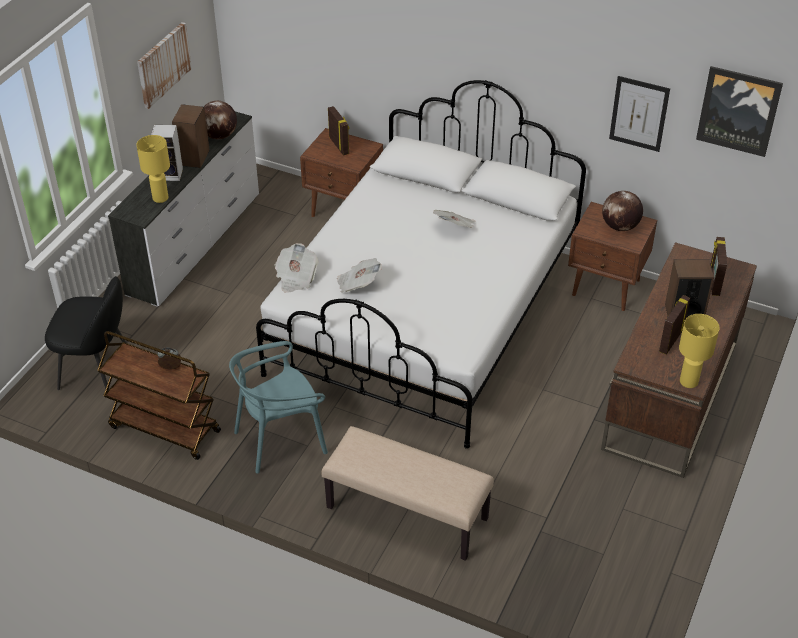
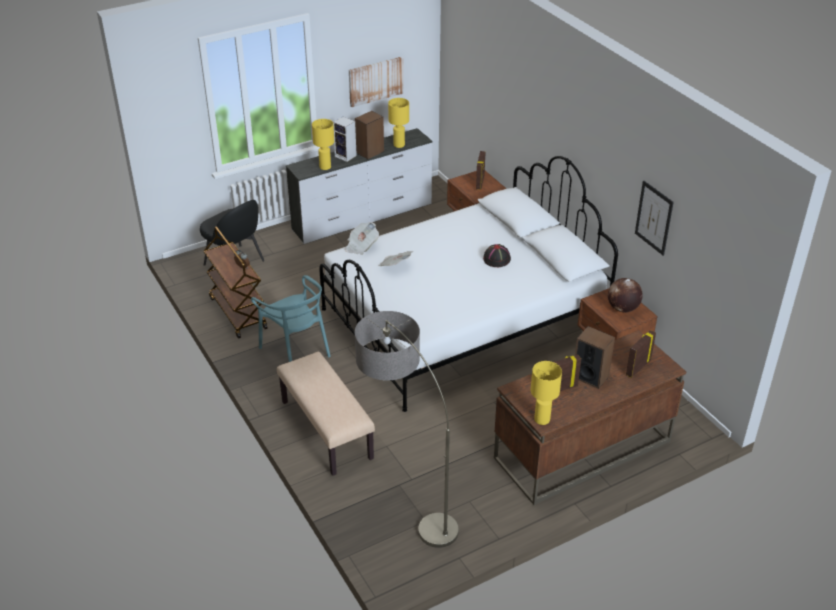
camera: 35 degrees right, 5 degrees down
globe [204,101,237,139] -> yellow table lamp [388,98,409,148]
turquoise chair [229,341,328,473] -> turquoise chair turned 135 degrees counterclockwise [251,275,331,362]
newspaper [433,210,475,228] -> black hat [483,244,511,267]
picture [696,66,783,157] -> none
none -> floor lamp [355,311,459,548]

